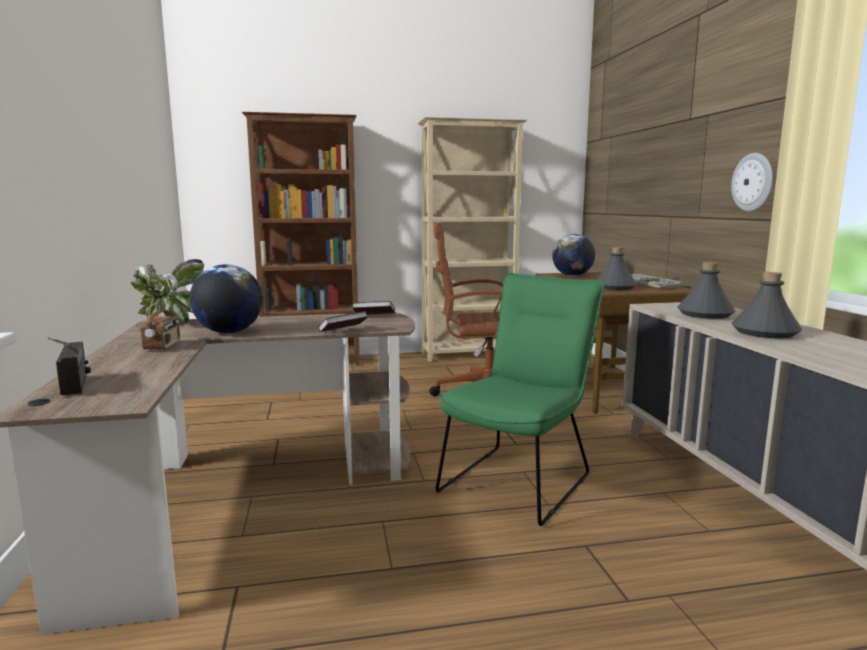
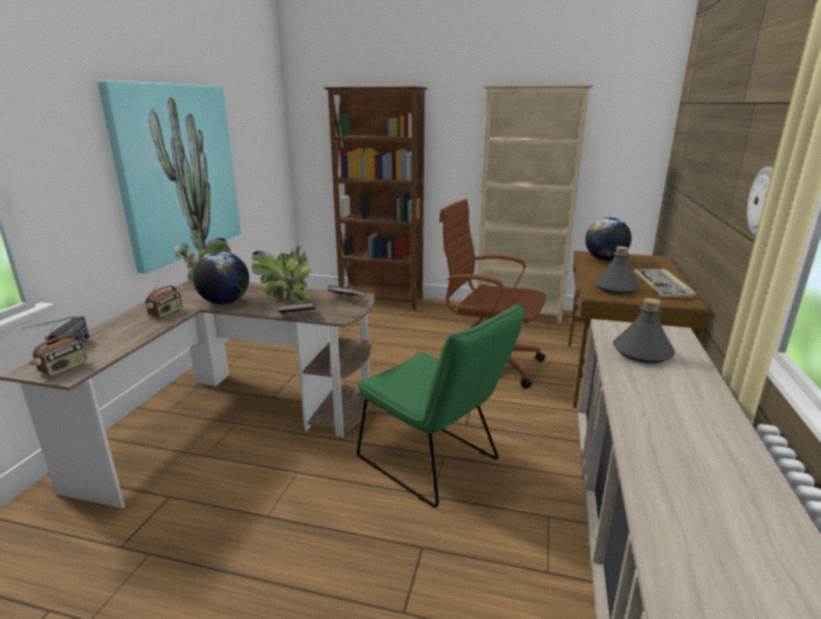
camera: 25 degrees right, 10 degrees up
green chair [436,273,605,526] -> green chair turned 75 degrees clockwise [357,303,525,508]
grey bottle [732,272,803,338] -> none
none -> radio [33,323,87,376]
none -> picture [97,80,241,273]
none -> potted plant [251,246,311,301]

